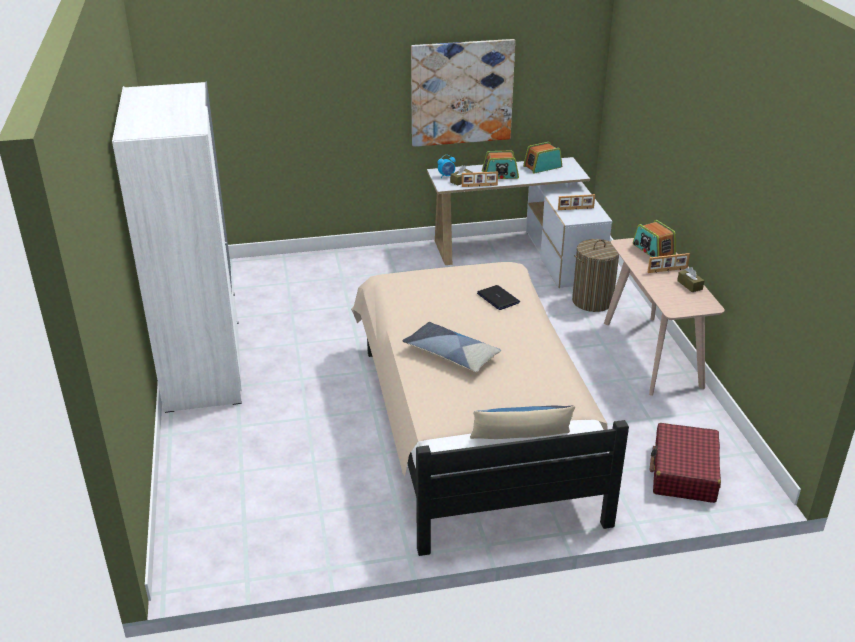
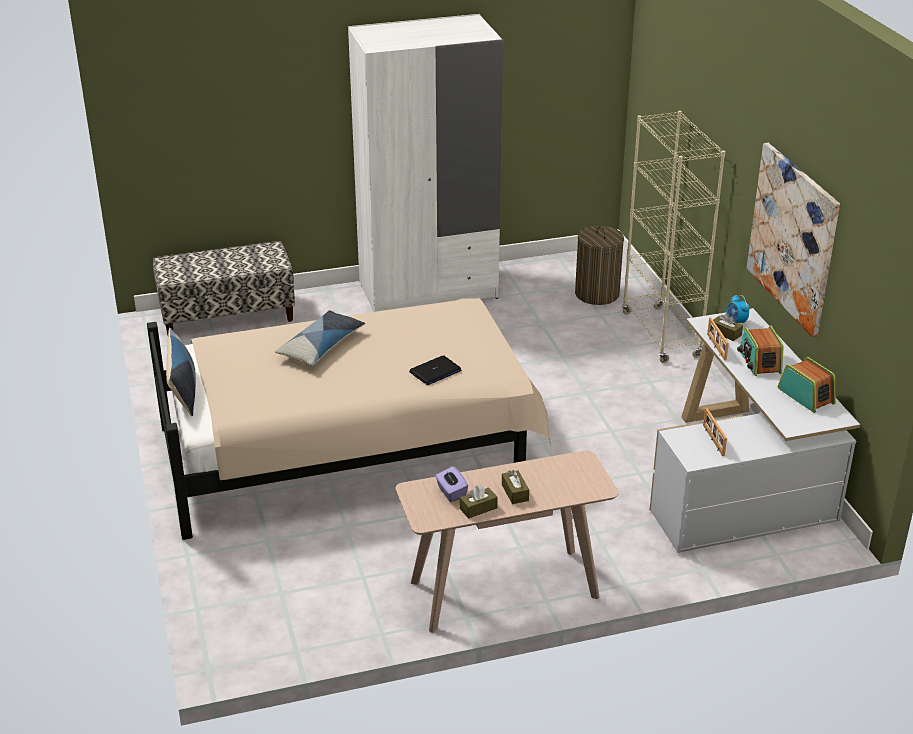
camera: 85 degrees right, 0 degrees up
laundry basket [572,239,619,312] -> laundry basket moved to [575,226,624,305]
radio [633,220,676,257] -> none
picture frame [648,253,690,273] -> brown tissue box [502,470,529,504]
red suitcase [650,423,721,503] -> none
none -> bench [153,241,295,335]
none -> purple tissue box [435,466,468,502]
none -> beige bookcase [622,111,725,363]

